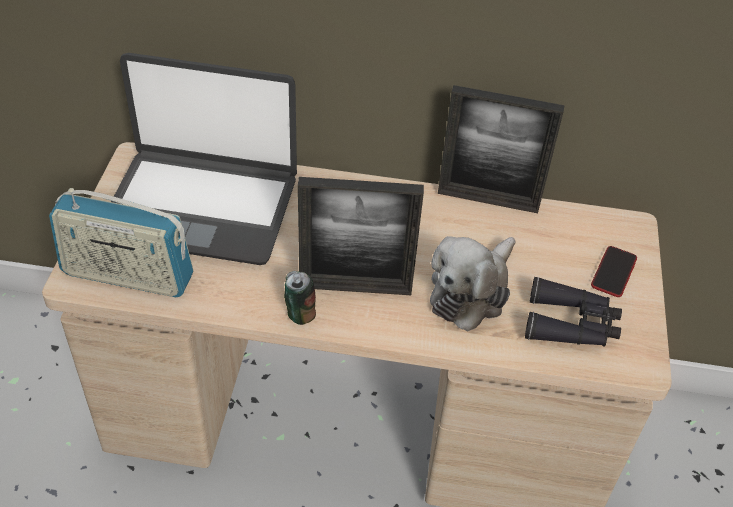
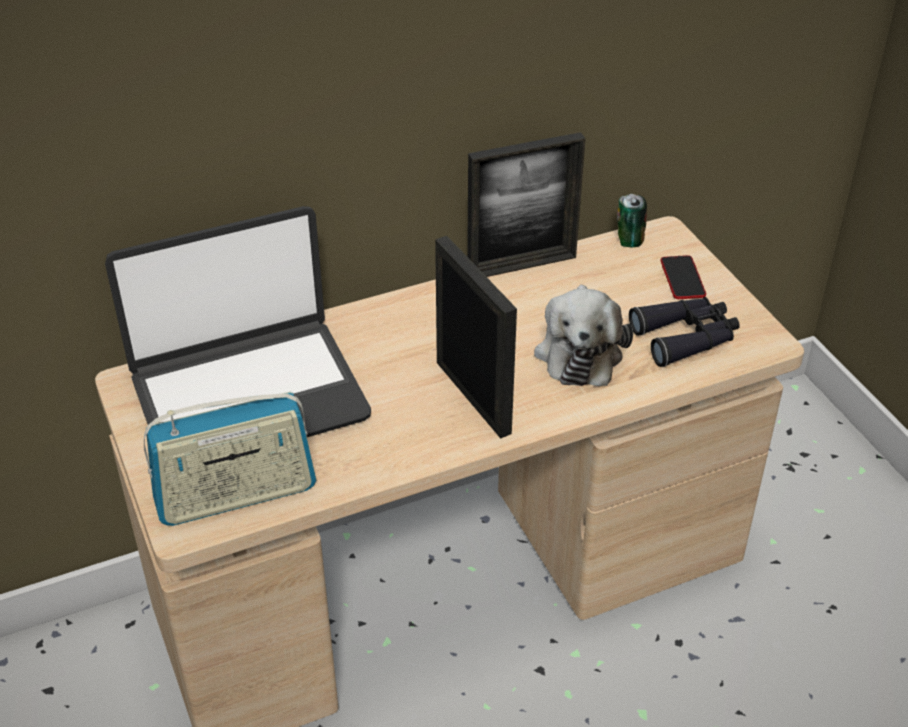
camera: 30 degrees left, 5 degrees down
can [284,271,316,325] -> can moved to [617,194,647,247]
picture frame [298,177,424,295] -> picture frame turned 90 degrees counterclockwise [435,236,517,439]

